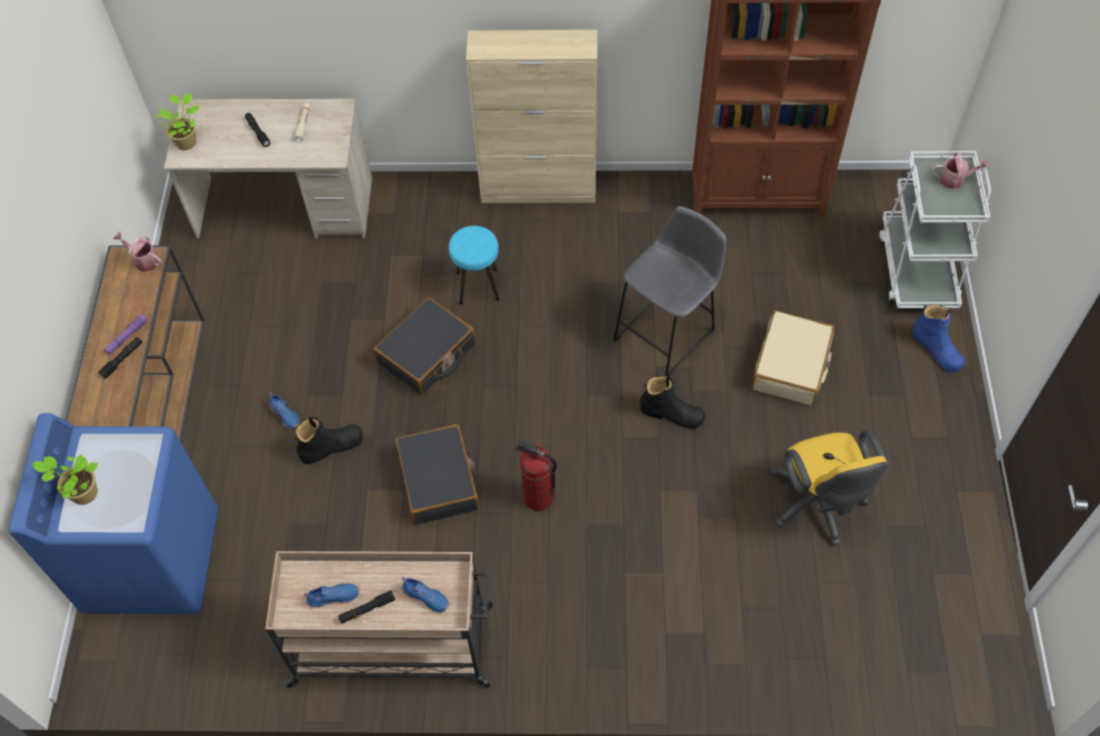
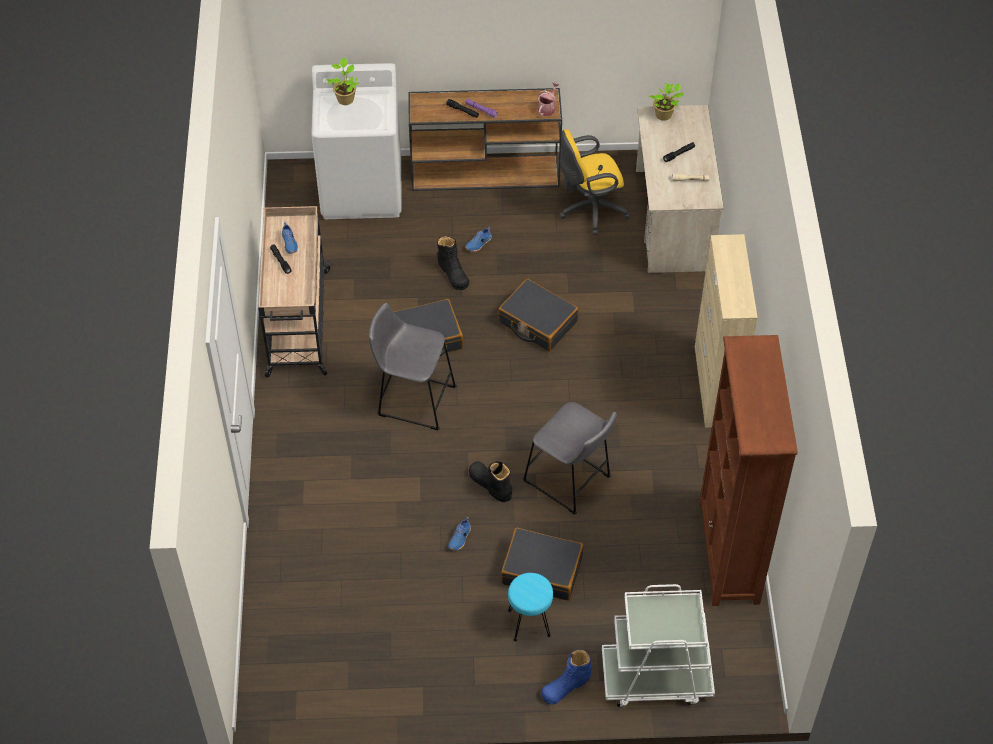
camera: 85 degrees right, 5 degrees down
blue washing machine [8,413,218,614] -> white washing machine [311,63,402,219]
blue shoe [402,577,449,613] -> blue shoe moved to [448,517,471,551]
turquoise stool [449,226,499,305] -> turquoise stool moved to [508,573,553,641]
fire extinguisher [515,440,557,511] -> grey stool [369,303,456,430]
black boot [640,376,705,429] -> black boot turned 120 degrees clockwise [469,461,512,502]
beige suitcase [752,310,835,406] -> black suitcase [501,527,583,601]
yellow office chair [771,430,889,546] -> yellow office chair moved to [559,129,631,235]
watering can [931,152,989,189] -> none

